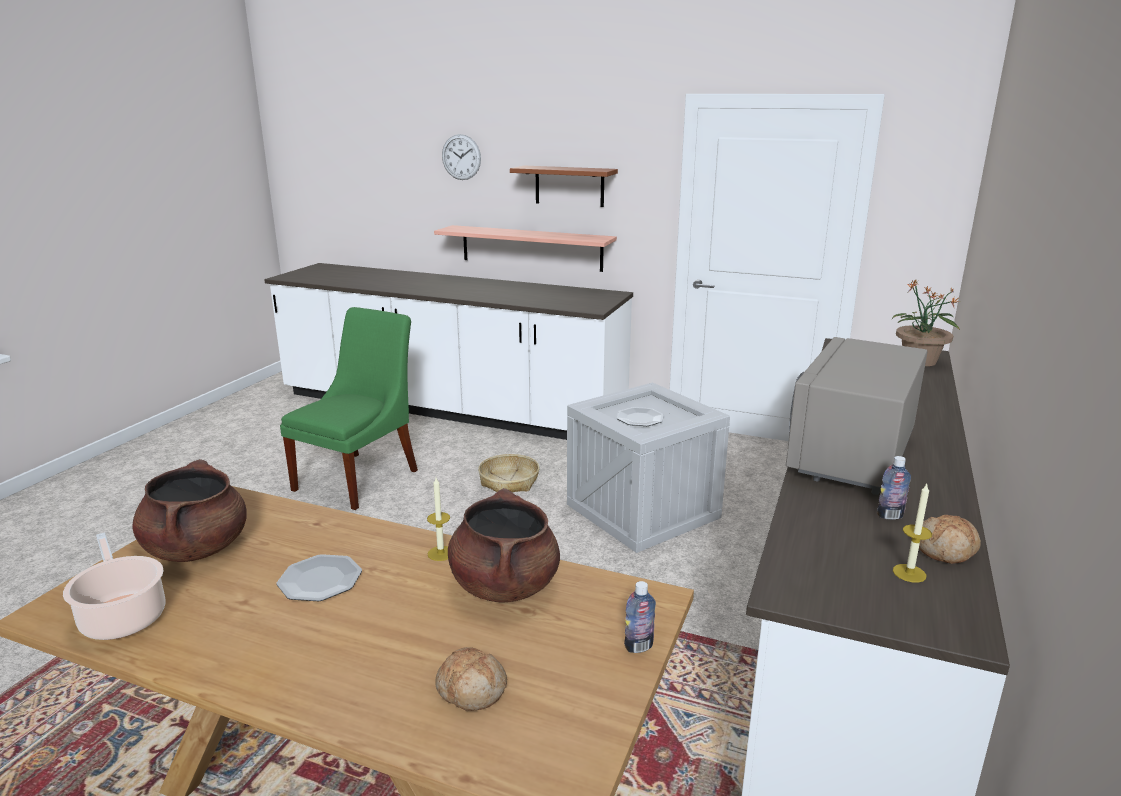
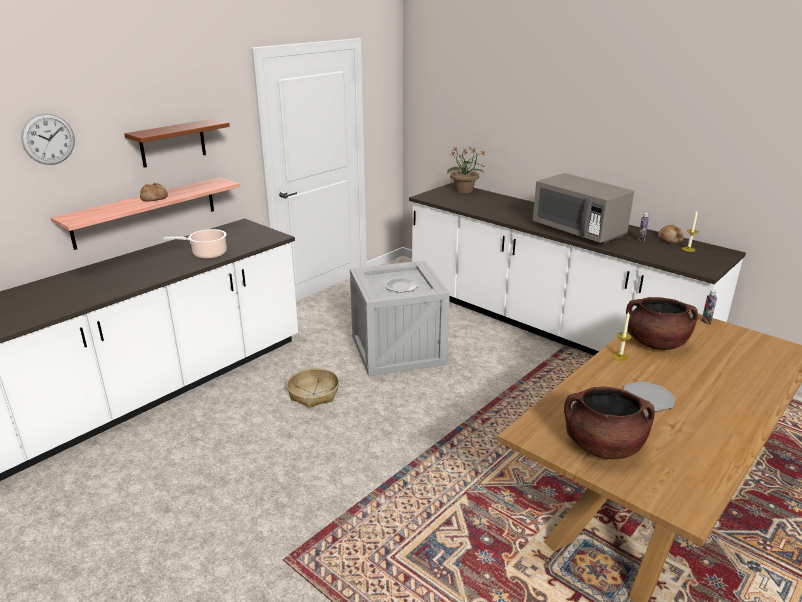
camera: 70 degrees left, 5 degrees up
cooking pot [63,532,166,640] -> cooking pot moved to [163,229,227,259]
green chair [280,307,418,510] -> none
bread [435,647,507,711] -> bread moved to [140,183,168,202]

